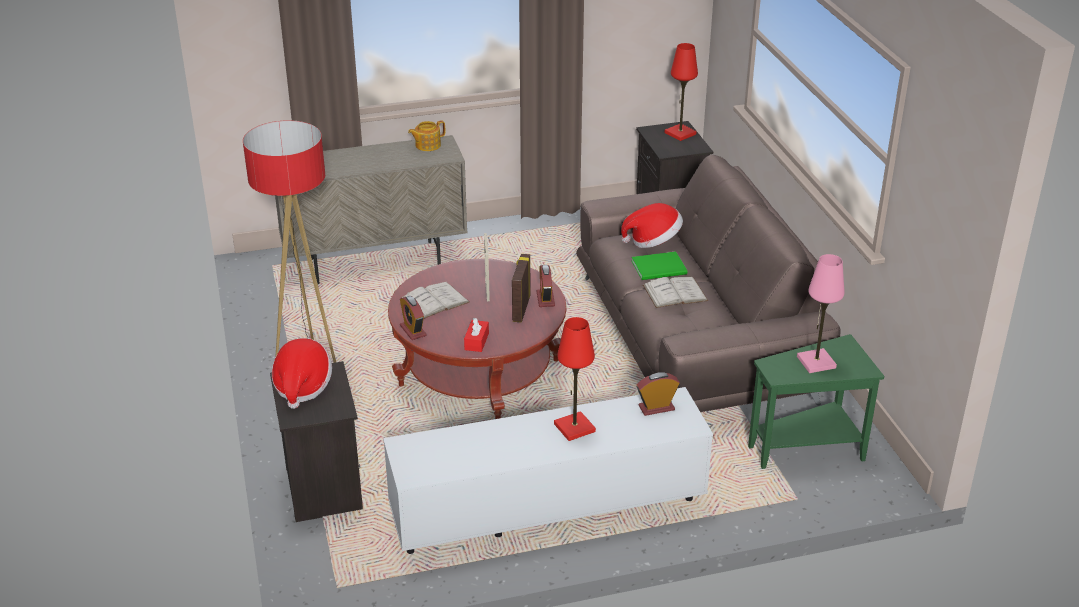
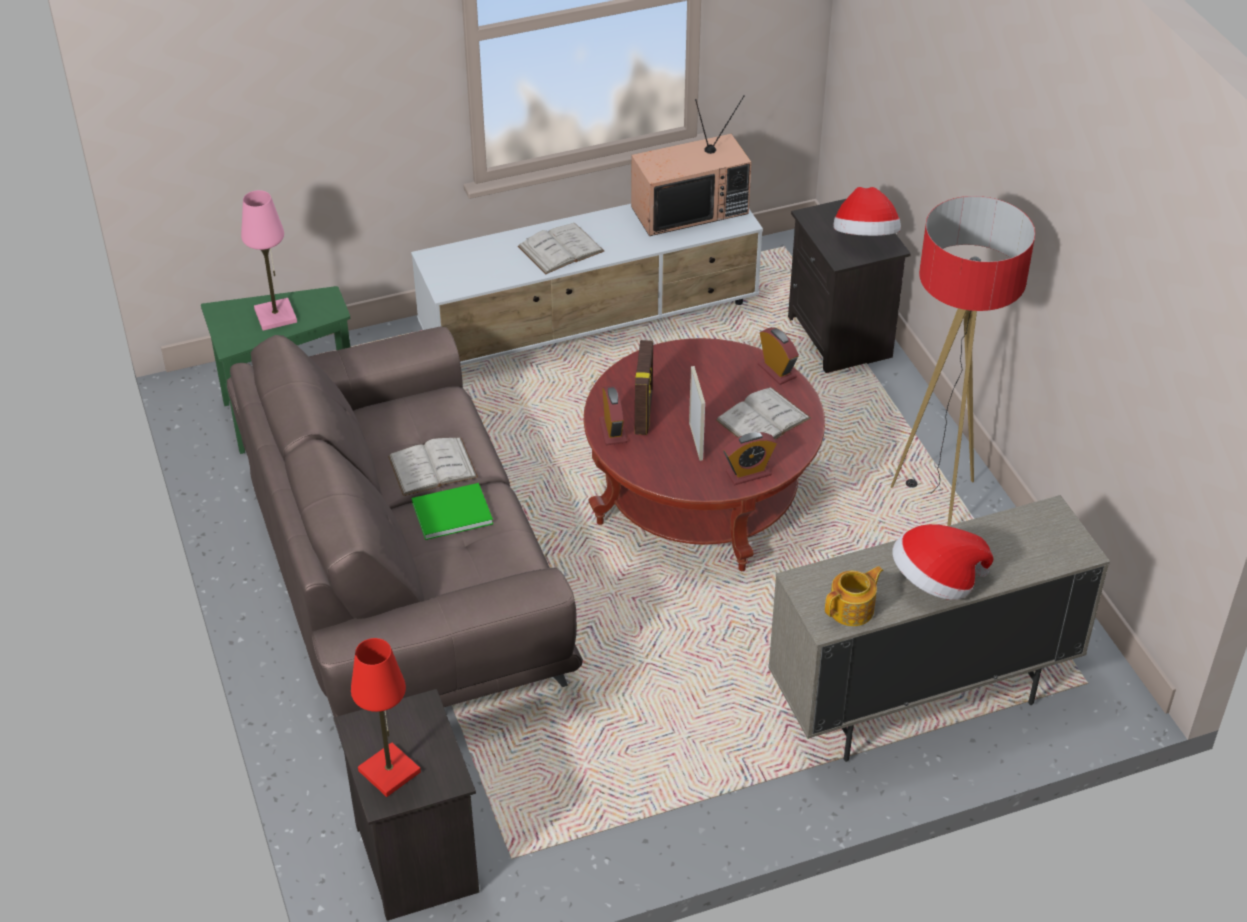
camera: 175 degrees right, 10 degrees up
red tissue box [464,318,489,352] -> none
red table lamp [554,317,596,441] -> white book [518,223,604,274]
hat [621,203,683,248] -> hat moved to [892,524,993,600]
alarm clock [637,372,680,416] -> alarm clock moved to [724,432,777,485]
none -> television [631,95,752,236]

